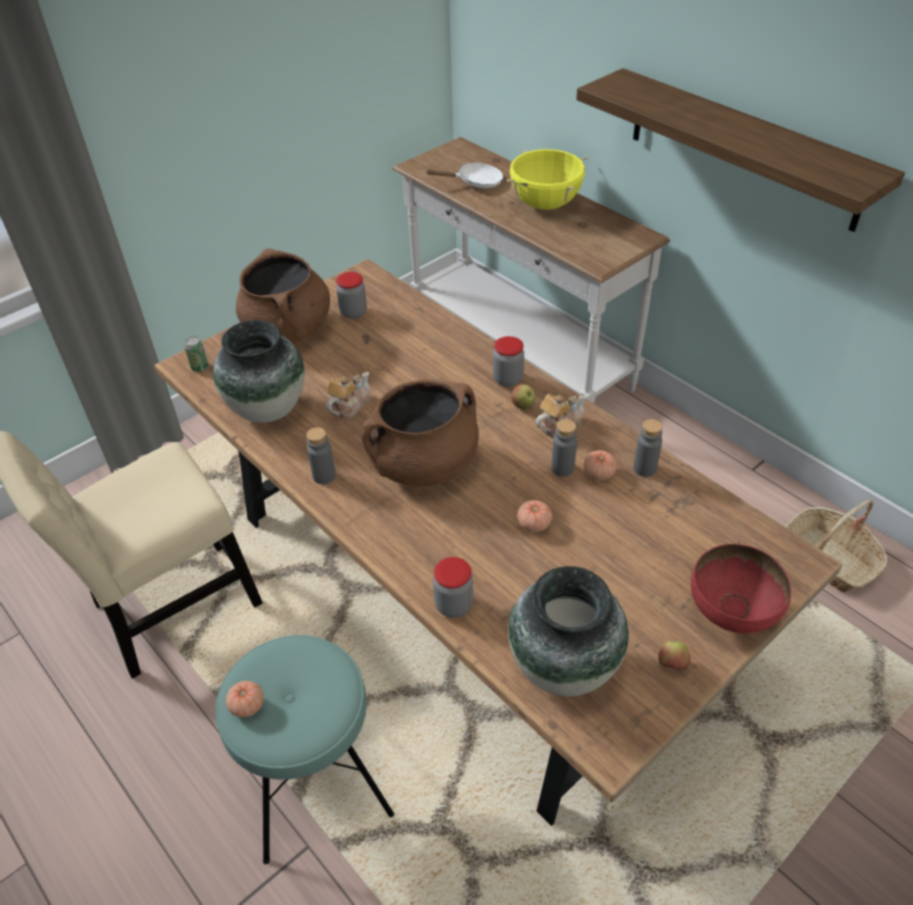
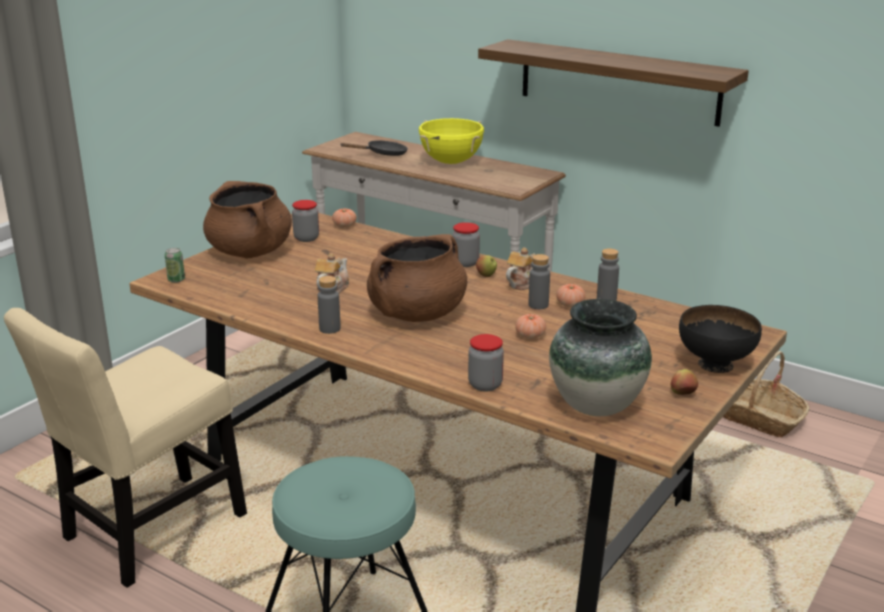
camera: 15 degrees left, 20 degrees down
vase [213,320,305,423] -> none
tomato [226,681,264,718] -> tomato moved to [332,208,357,228]
white frying pan [426,162,503,188] -> black frying pan [341,140,408,156]
red bowl [691,544,791,633] -> black bowl [679,305,762,373]

